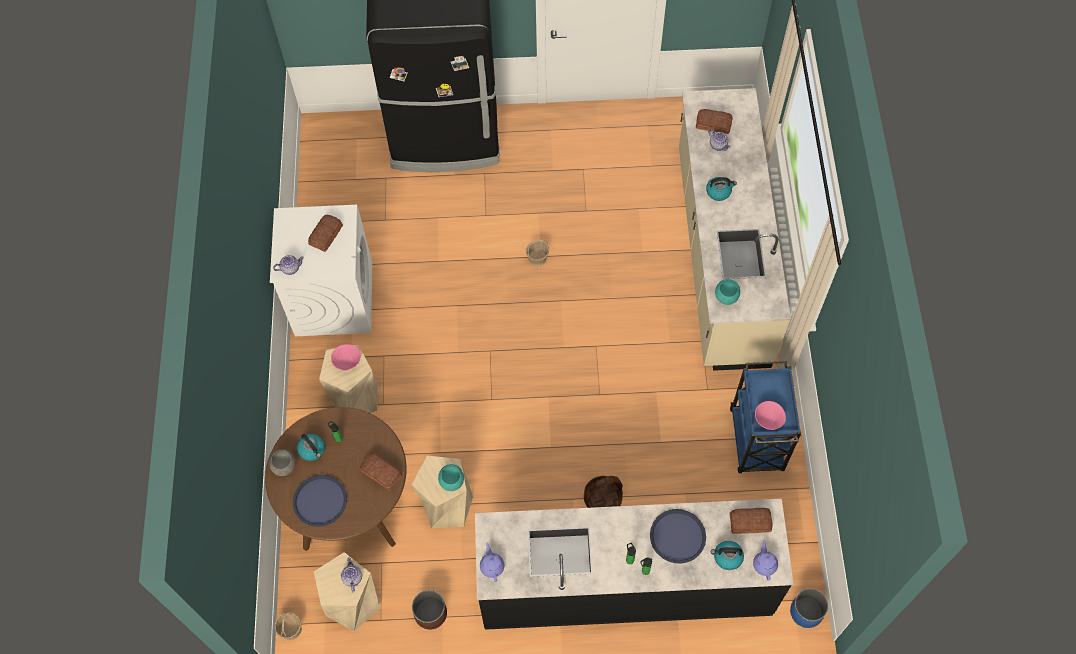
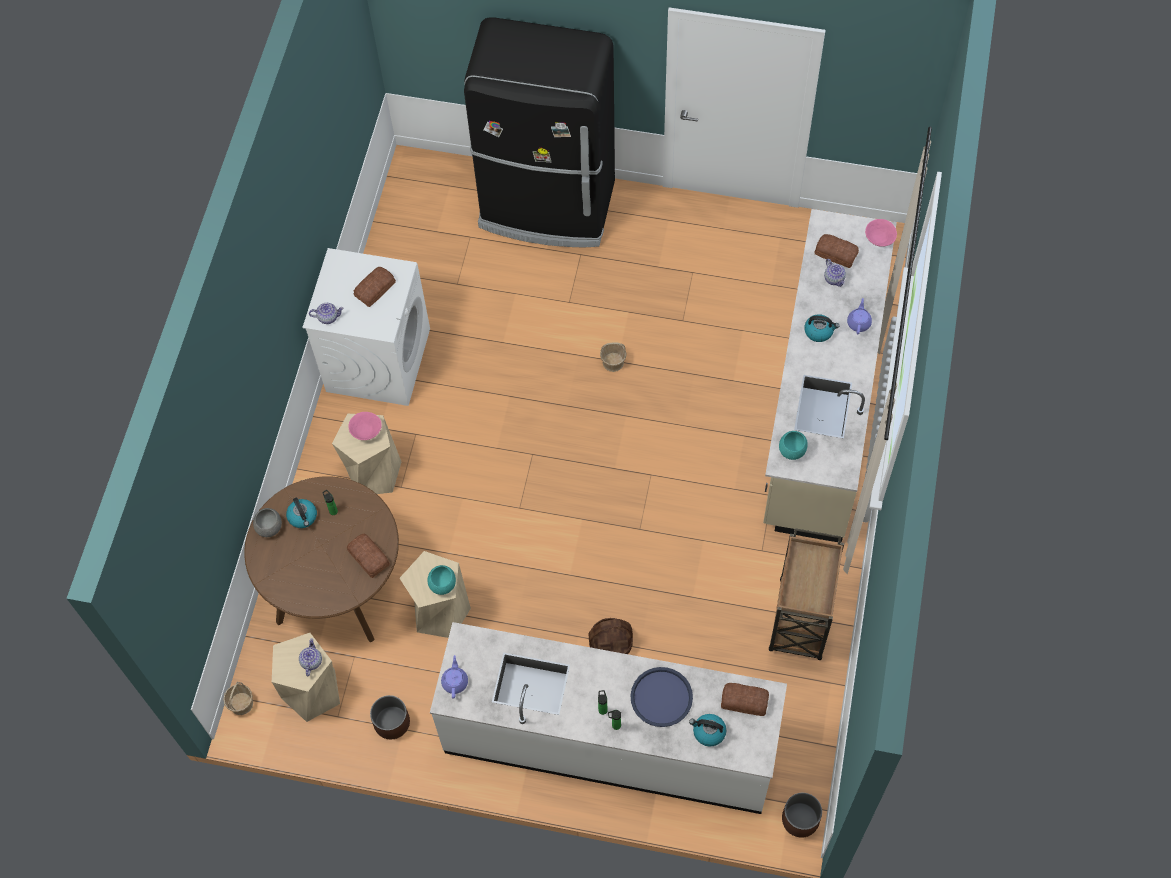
camera: 15 degrees right, 0 degrees up
blue tray [293,475,347,527] -> none
black counter [475,499,794,630] -> white counter [430,622,787,814]
blue cart [730,361,801,473] -> brown cart [769,528,844,660]
purple teapot [753,540,778,581] -> purple teapot moved to [847,298,872,334]
pink bowl [755,401,786,430] -> pink bowl moved to [865,219,897,247]
blue planter [790,588,828,628] -> brown planter [782,793,822,838]

